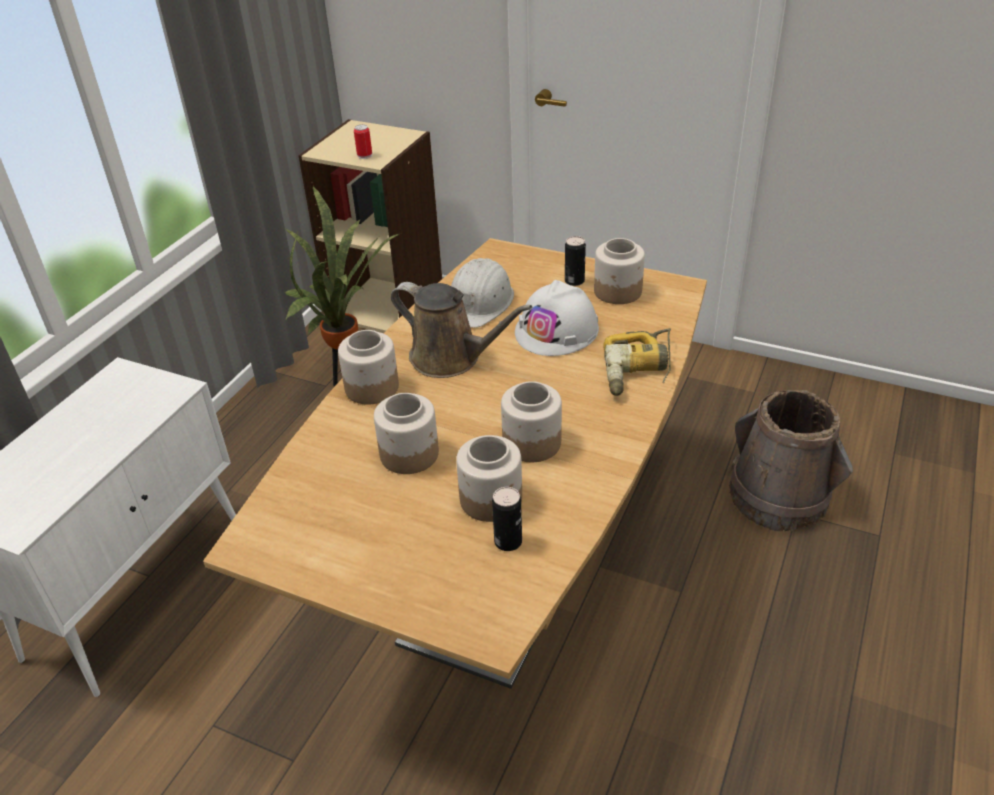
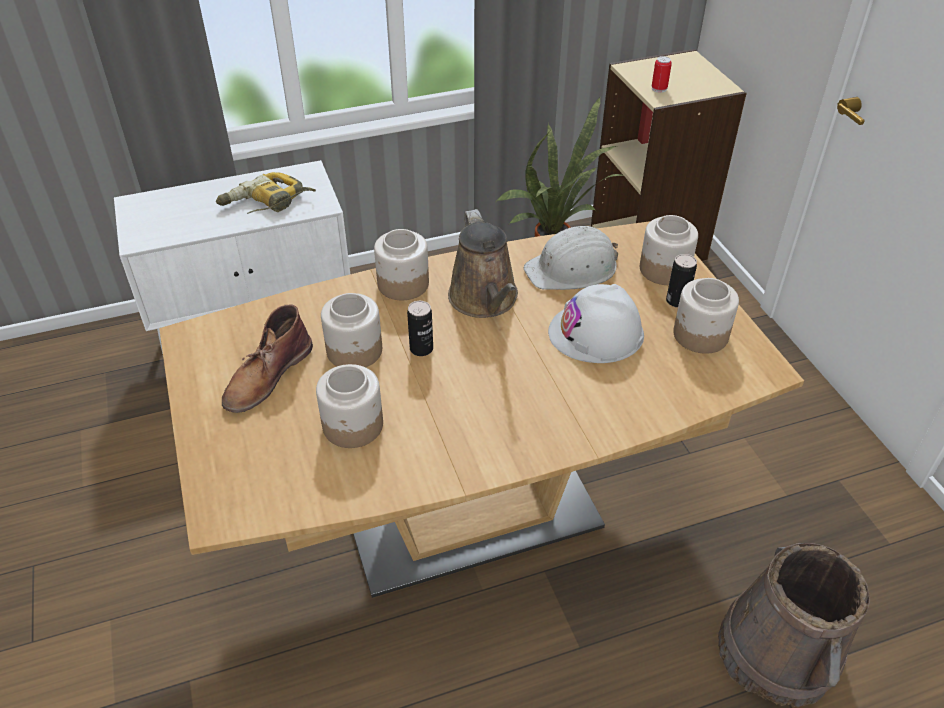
camera: 45 degrees right, 5 degrees up
can [492,487,522,551] -> can moved to [407,301,433,356]
jar [501,381,562,462] -> jar moved to [640,215,698,285]
power drill [604,328,671,396] -> power drill moved to [216,172,316,214]
none -> brown boot [222,304,313,413]

